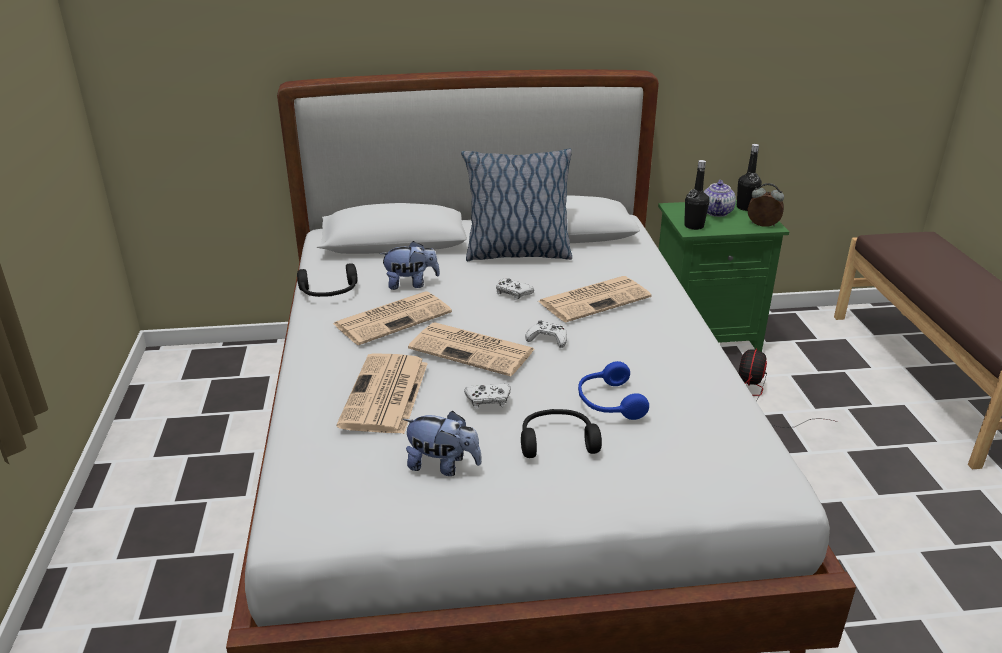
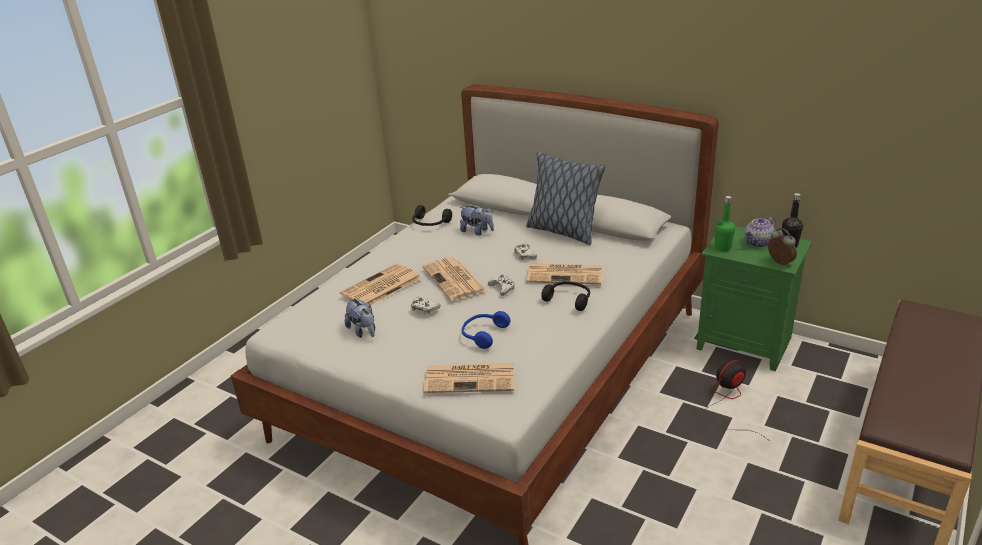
camera: 40 degrees right, 0 degrees up
newspaper [333,291,452,345] -> newspaper moved to [424,363,514,393]
black headphones [521,409,602,458] -> black headphones moved to [541,281,590,311]
black bottle [684,160,709,230] -> green bottle [715,196,735,251]

